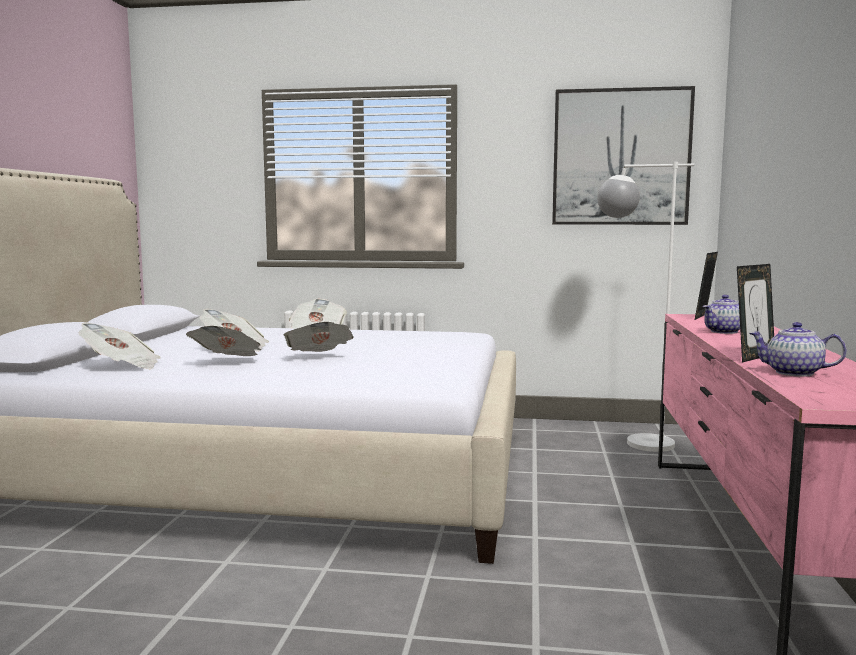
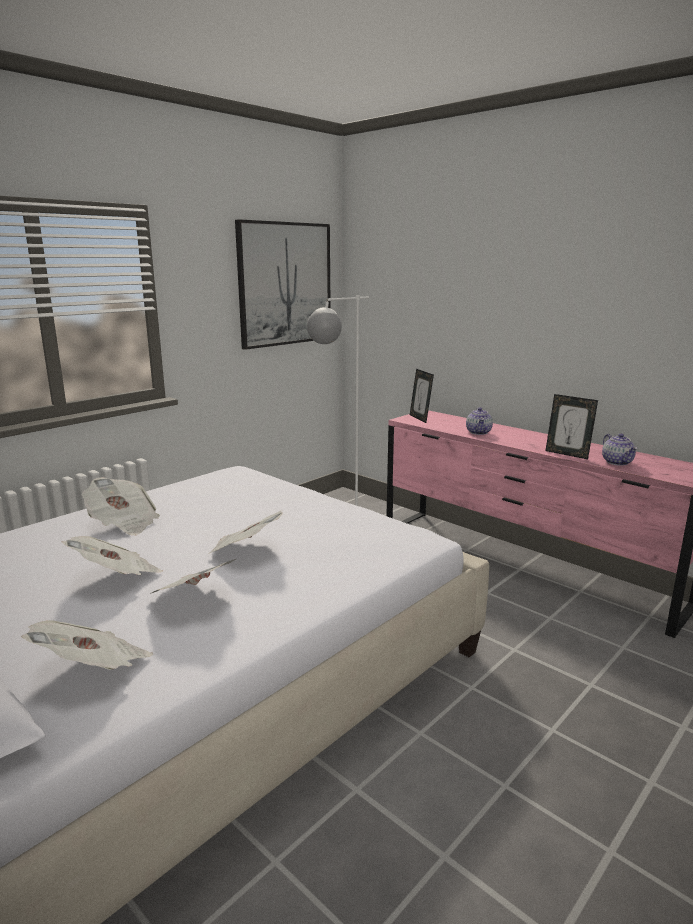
camera: 55 degrees left, 10 degrees up
picture frame [737,264,774,363] -> picture frame turned 135 degrees clockwise [545,394,598,459]
teapot [749,322,847,377] -> teapot turned 75 degrees counterclockwise [602,433,637,466]

